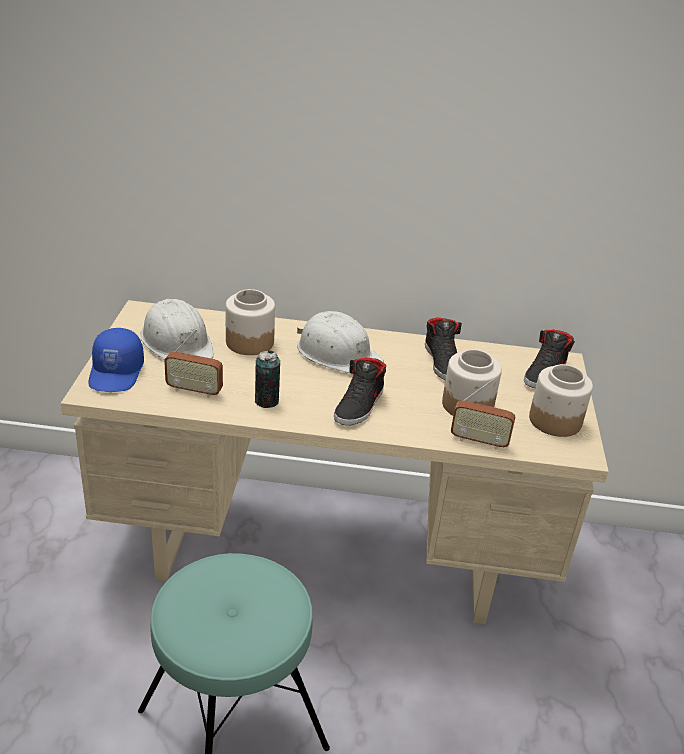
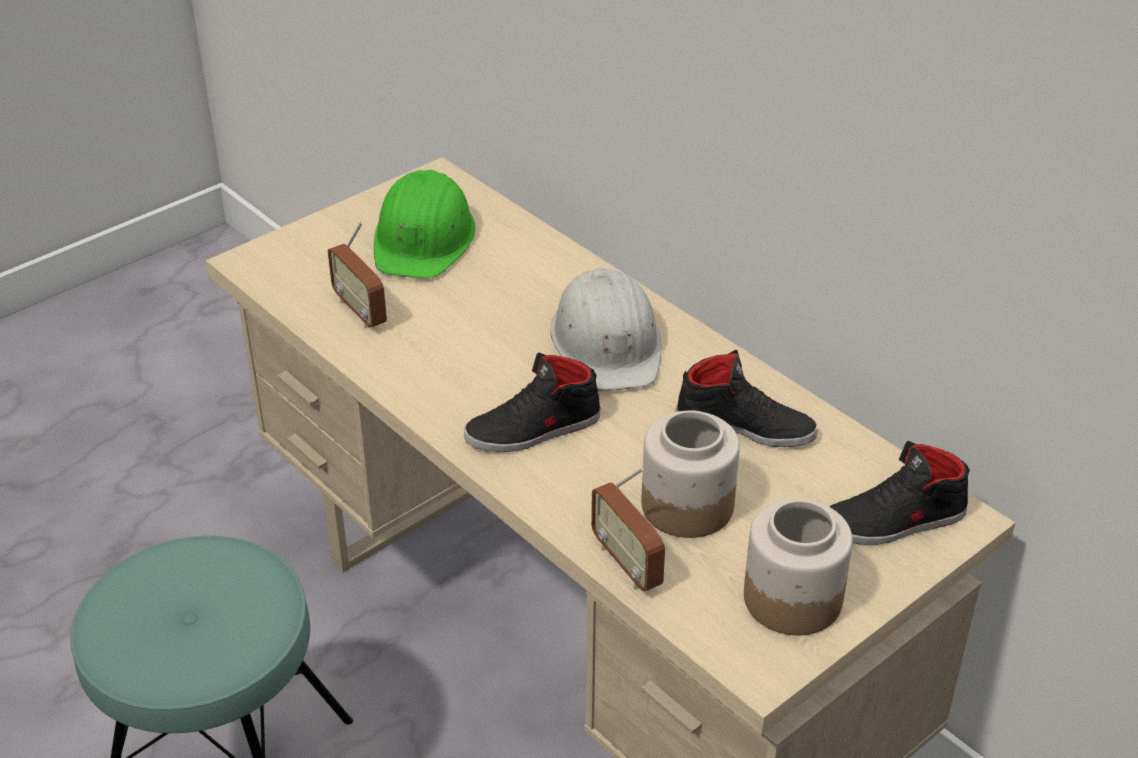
camera: 45 degrees right, 5 degrees up
blue cap [88,328,144,392] -> none
white hard hat [140,299,214,360] -> green hard hat [374,170,475,279]
jar [226,289,275,355] -> none
can [255,351,280,408] -> none
black shoe [425,318,462,380] -> black shoe turned 105 degrees counterclockwise [676,350,817,447]

